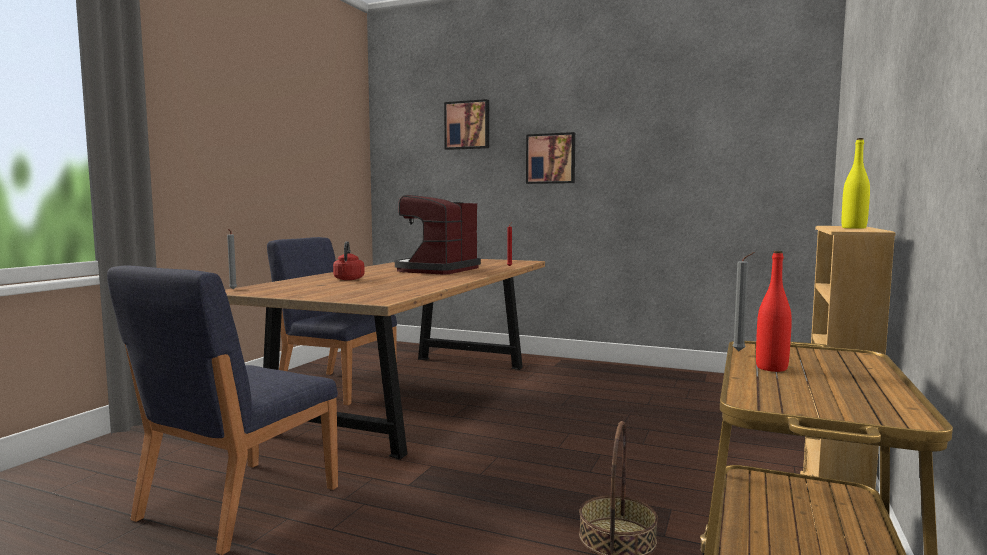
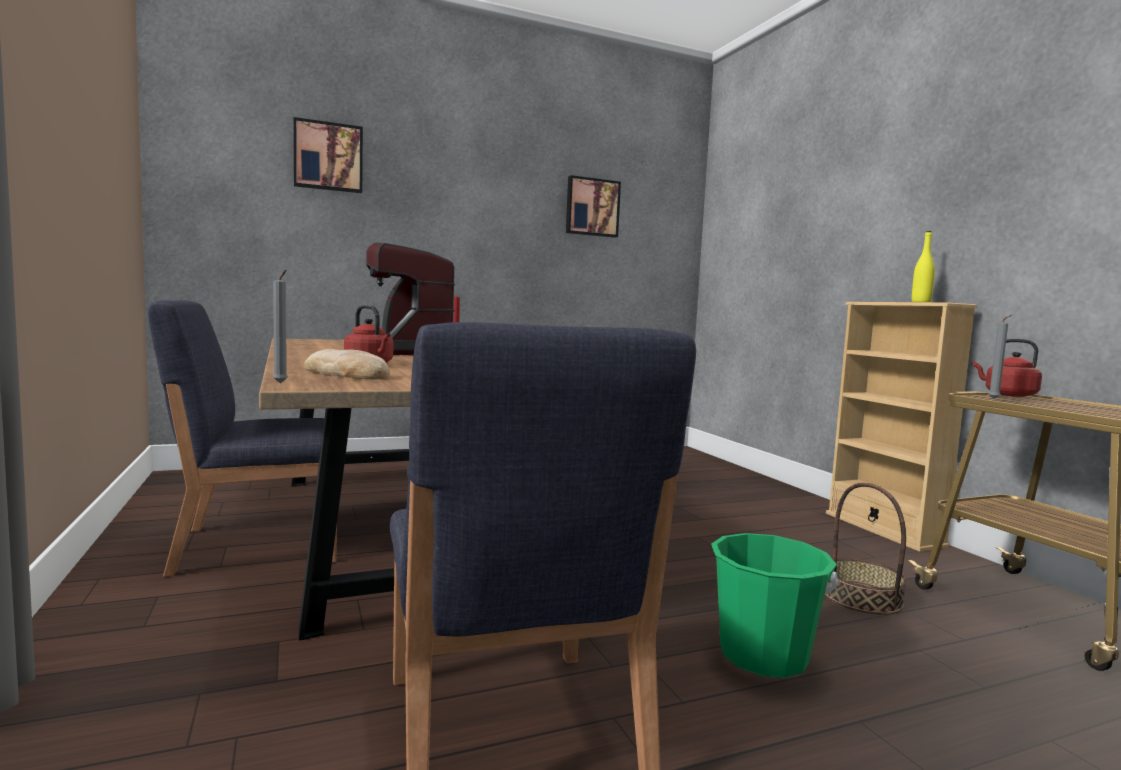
camera: 45 degrees left, 0 degrees up
picture [526,132,575,184] -> picture moved to [566,175,621,238]
red bottle [756,251,792,372] -> none
none -> bread [304,349,390,379]
none -> green bucket [711,533,838,678]
none -> red kettle [973,339,1042,397]

